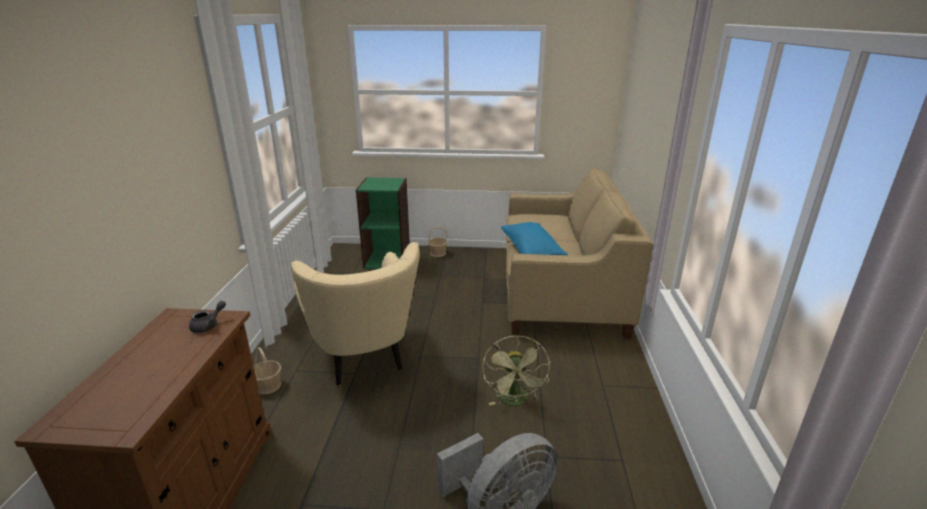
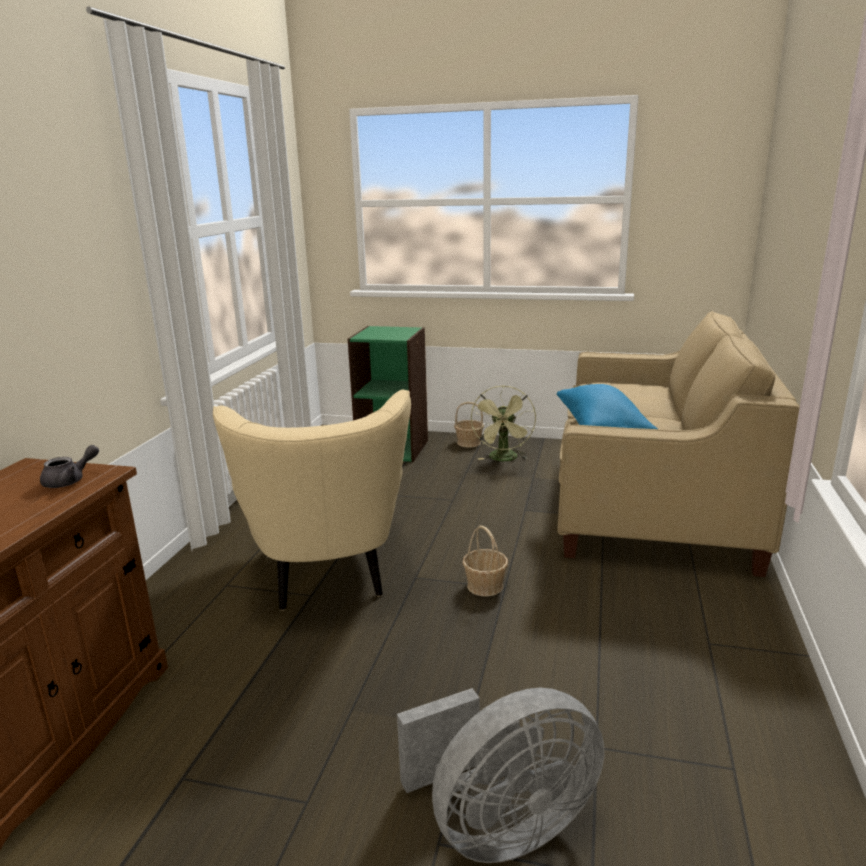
camera: 10 degrees right, 5 degrees down
basket [254,347,281,394] -> basket moved to [463,526,508,596]
green fan [482,336,550,407] -> green fan moved to [471,386,536,461]

